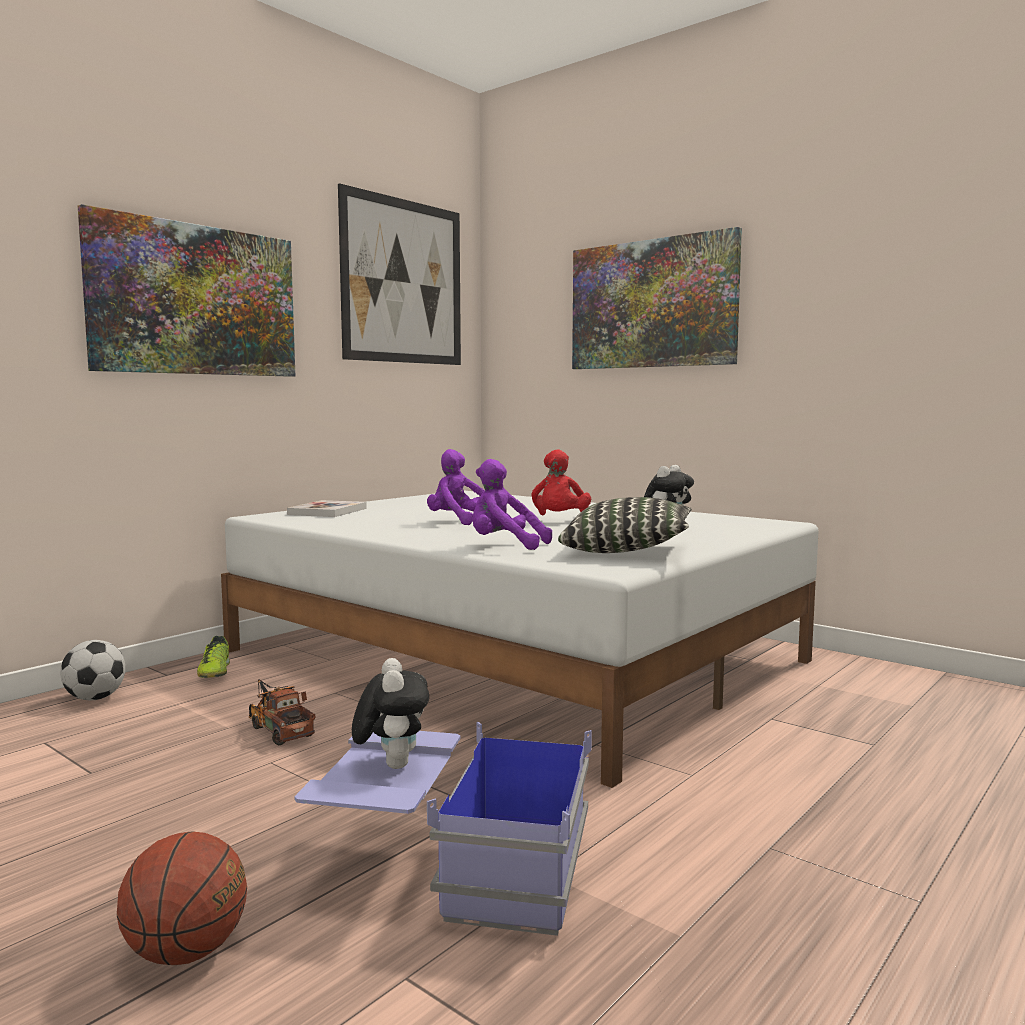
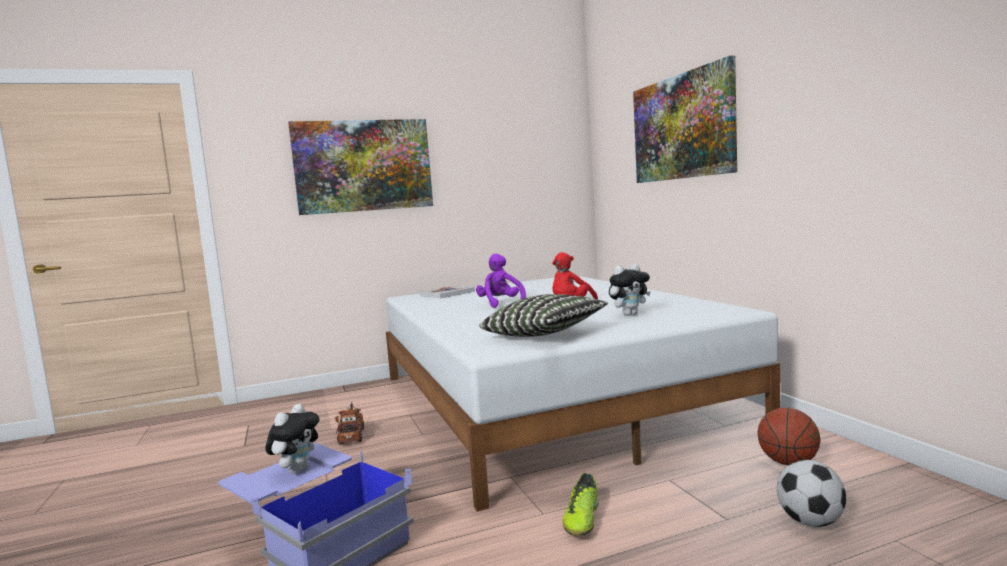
camera: 30 degrees right, 0 degrees up
football [60,640,125,700] -> football moved to [777,460,846,527]
basketball [117,831,247,965] -> basketball moved to [758,408,820,466]
shoe [197,636,230,678] -> shoe moved to [563,473,599,535]
picture [338,183,461,365] -> none
purple plush toy [473,459,552,550] -> none

